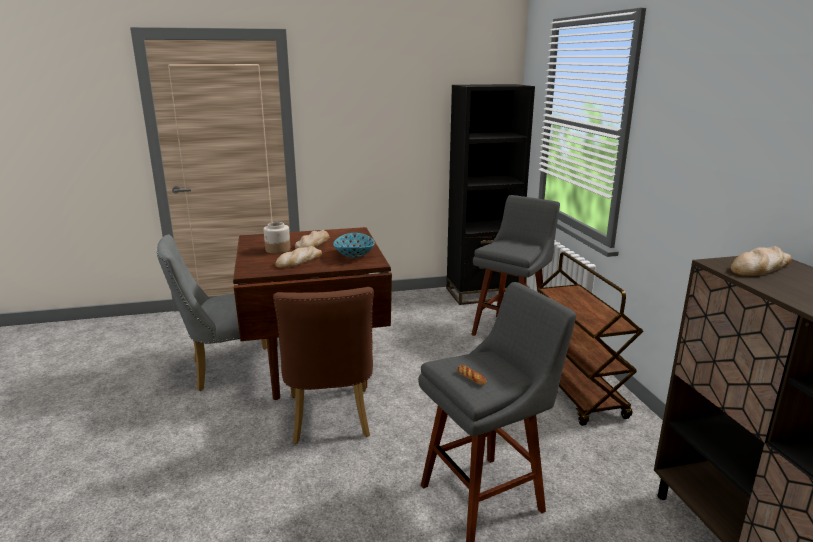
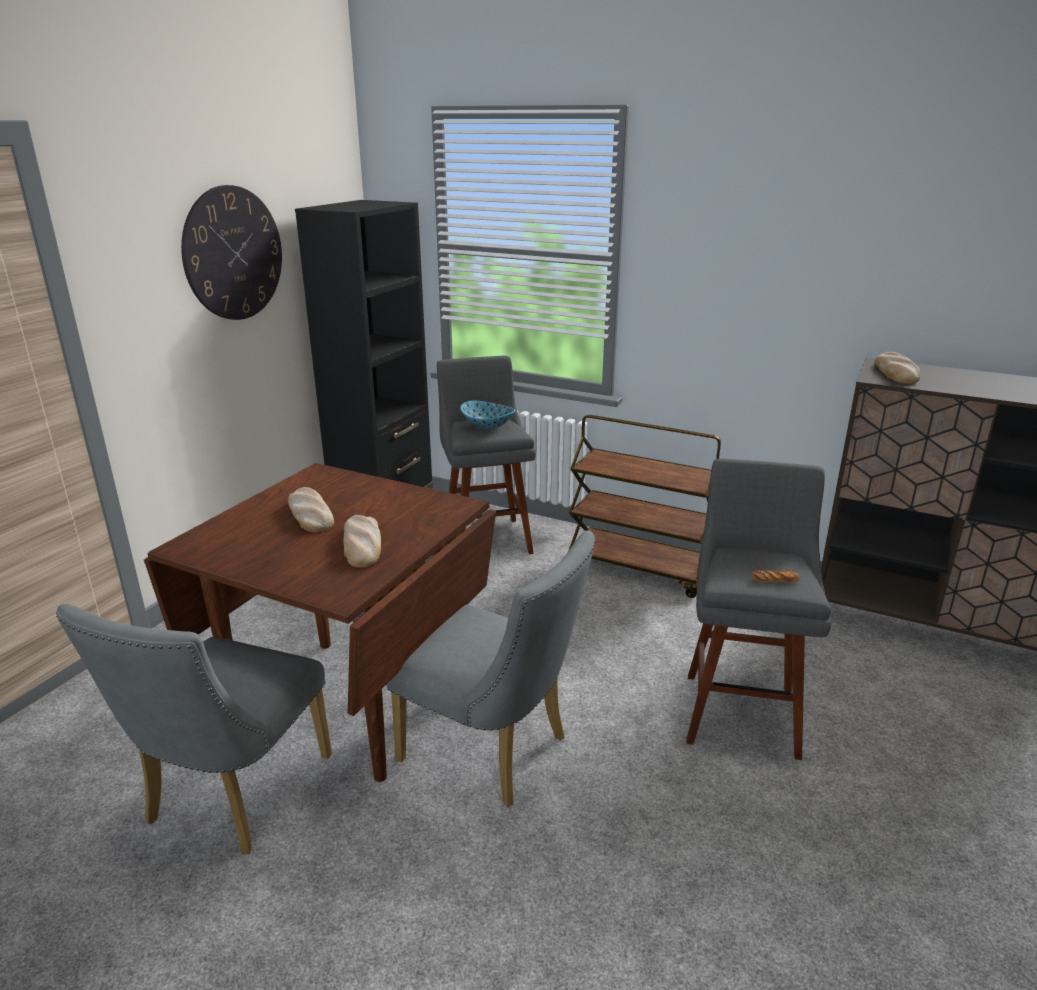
camera: 50 degrees left, 5 degrees up
jar [264,222,291,254] -> none
brown chair [273,287,374,444] -> grey chair [386,530,595,808]
bowl [333,233,375,258] -> bowl moved to [460,401,515,429]
none -> wall clock [181,185,282,320]

